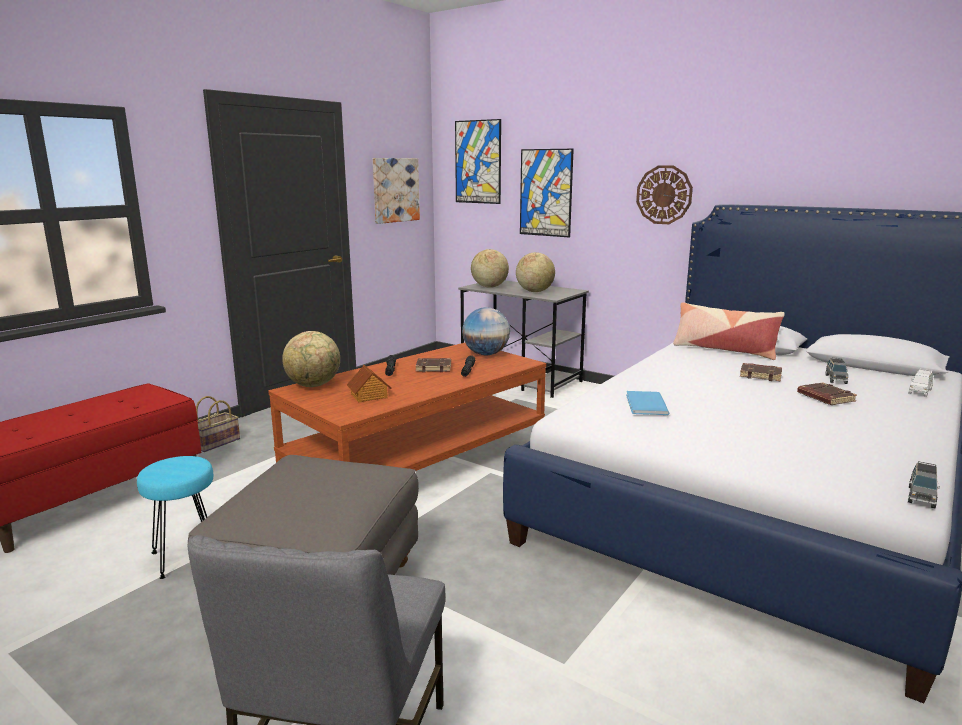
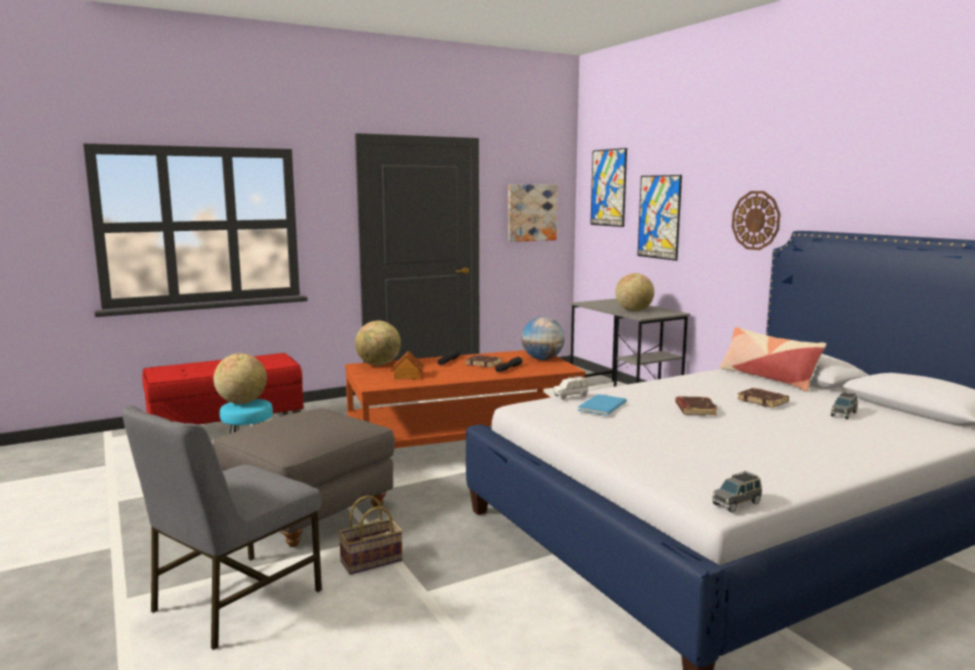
camera: 25 degrees right, 5 degrees down
basket [196,396,240,452] -> basket moved to [338,495,403,575]
globe [471,249,509,288] -> globe moved to [213,353,267,404]
brown book [797,382,857,405] -> brown book moved to [675,396,718,415]
white toy car [908,369,933,397] -> white toy car moved to [553,376,588,400]

